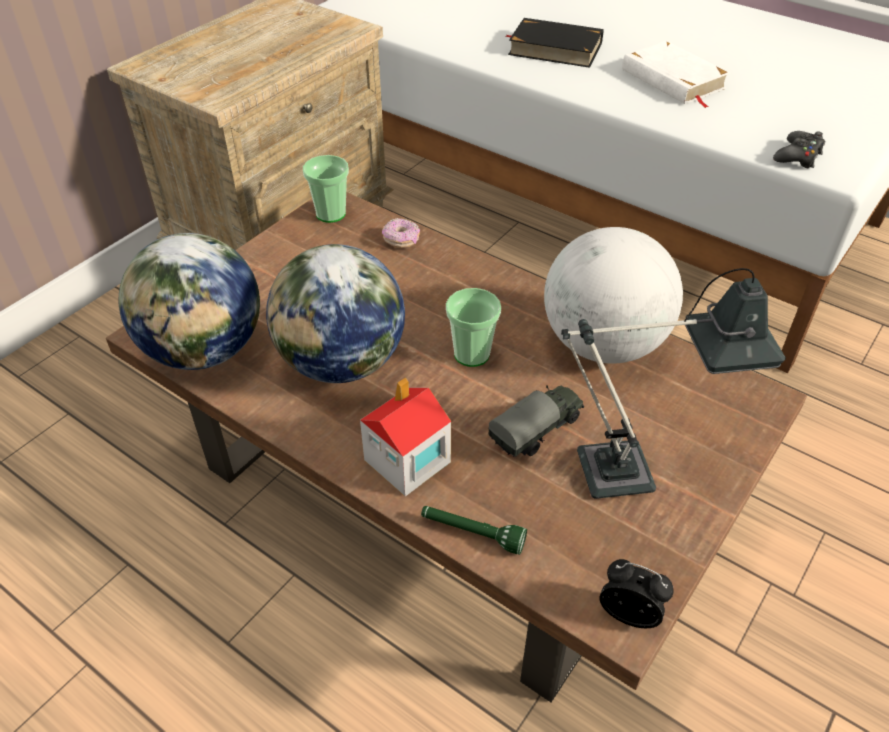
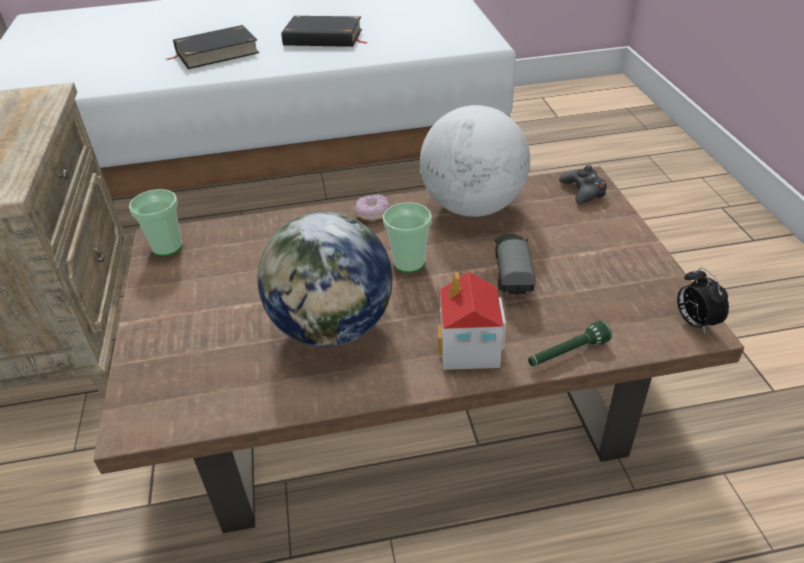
camera: 45 degrees left, 5 degrees down
globe [119,233,260,370] -> none
donut [382,218,420,248] -> donut moved to [355,195,390,220]
table lamp [561,268,786,499] -> none
alarm clock [599,559,674,628] -> alarm clock turned 90 degrees counterclockwise [677,267,729,333]
white book [622,41,730,108] -> black book [281,16,368,47]
black game controller [773,131,825,168] -> black game controller moved to [559,165,607,204]

